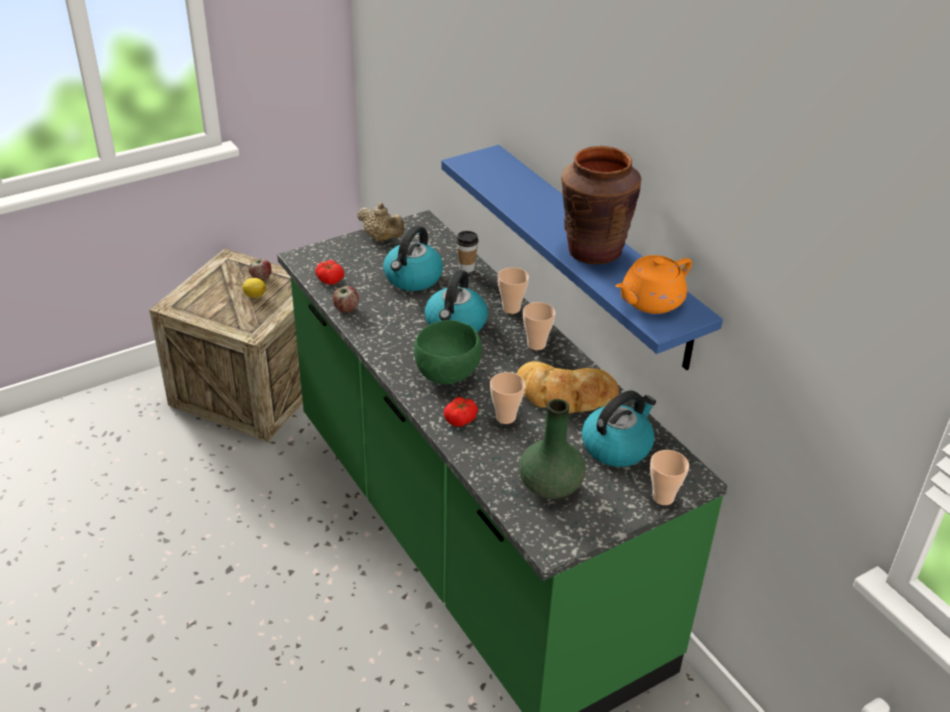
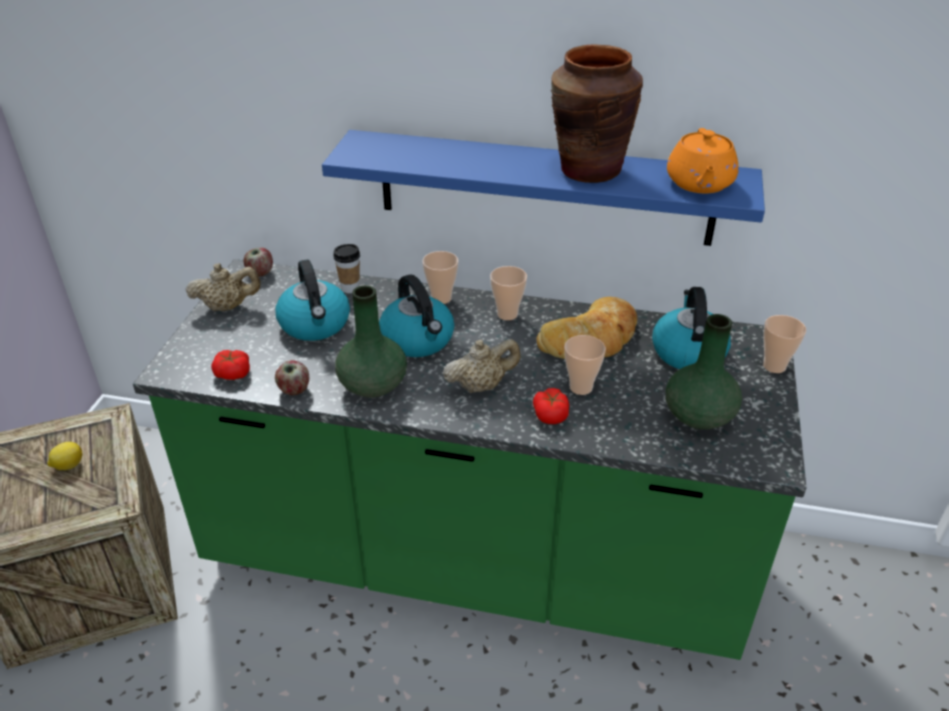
camera: 45 degrees left, 0 degrees up
apple [249,259,272,280] -> apple moved to [243,247,273,276]
green bowl [414,320,482,384] -> beige teapot [443,339,520,393]
none -> green vase [335,285,407,398]

